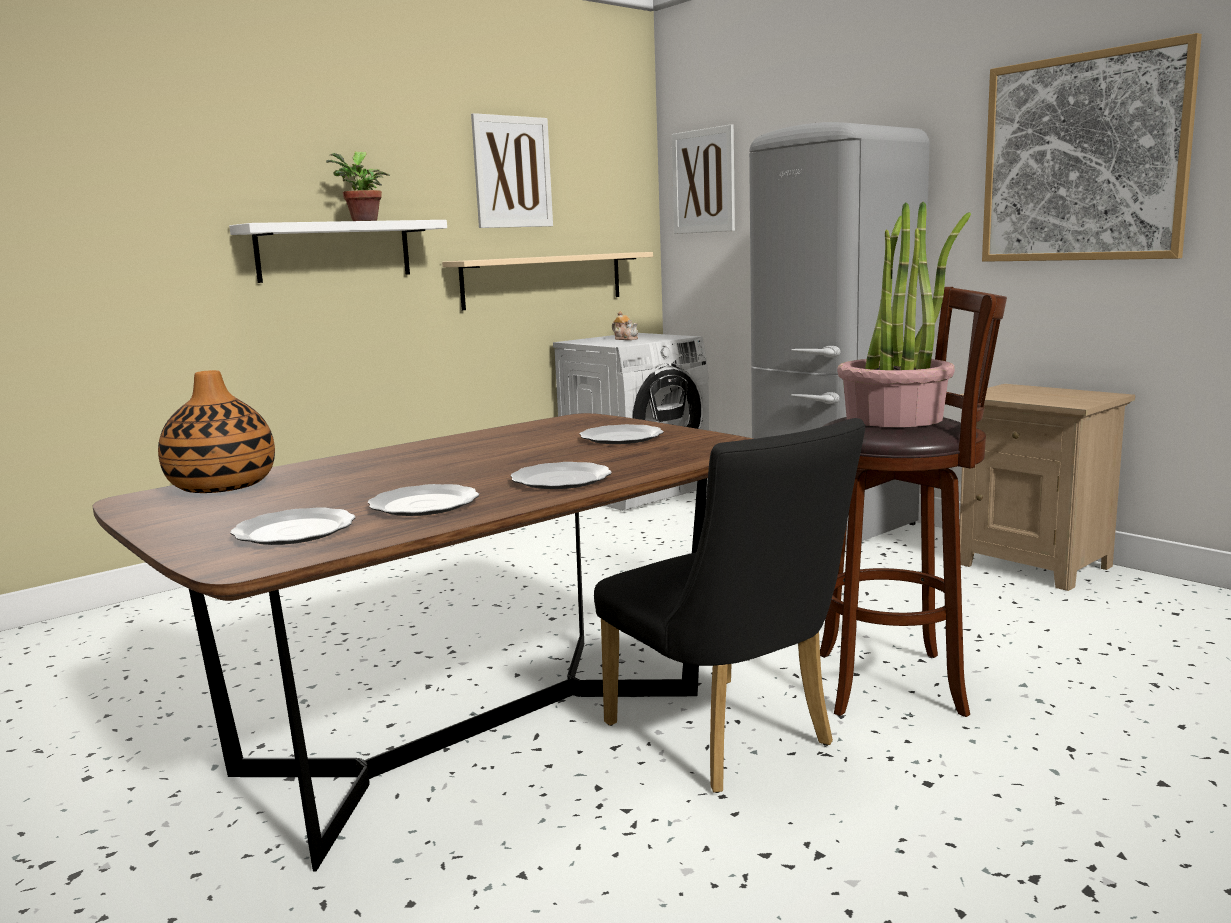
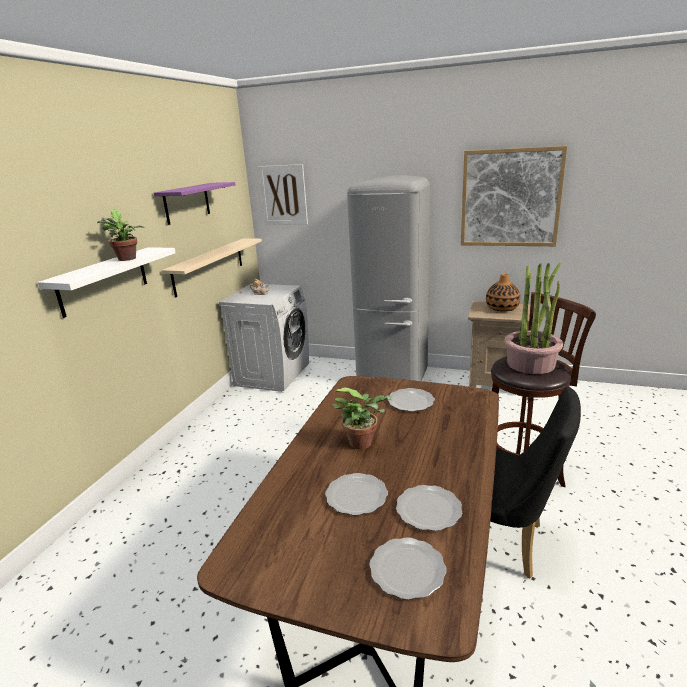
camera: 30 degrees left, 10 degrees up
vase [158,370,275,493] -> vase moved to [486,274,520,312]
picture [471,113,553,228] -> purple shelf [154,182,235,225]
plate [510,462,612,489] -> plate moved to [325,473,388,515]
none -> potted plant [333,387,393,449]

